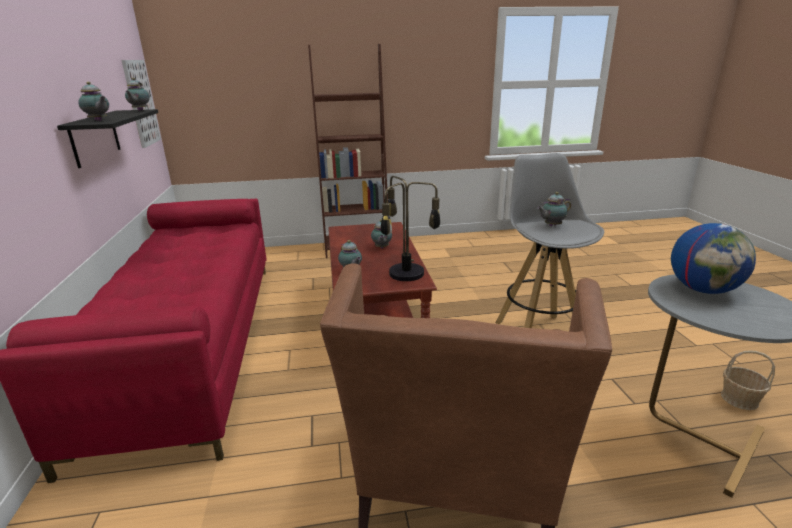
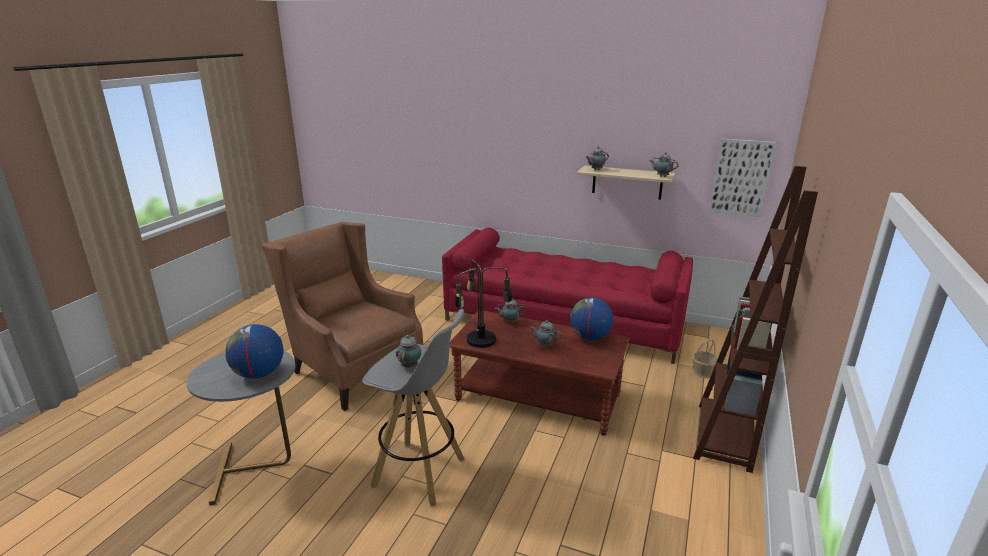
camera: 120 degrees right, 0 degrees up
black shelf [57,109,158,168] -> beige shelf [577,165,675,200]
basket [721,351,775,410] -> basket moved to [692,339,718,378]
none -> globe [570,297,614,340]

